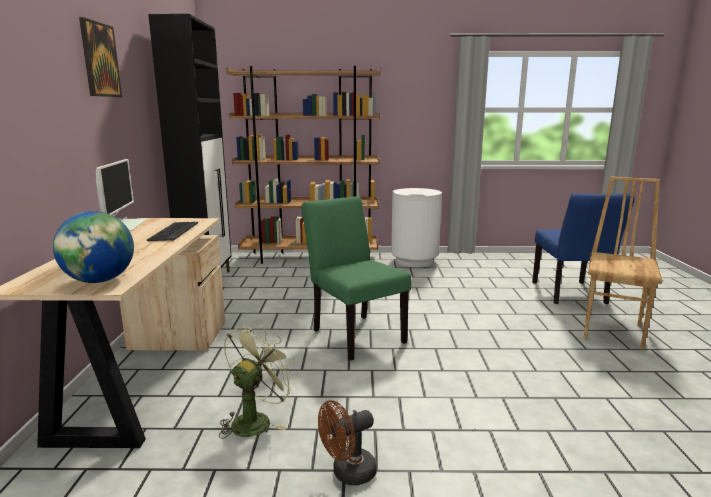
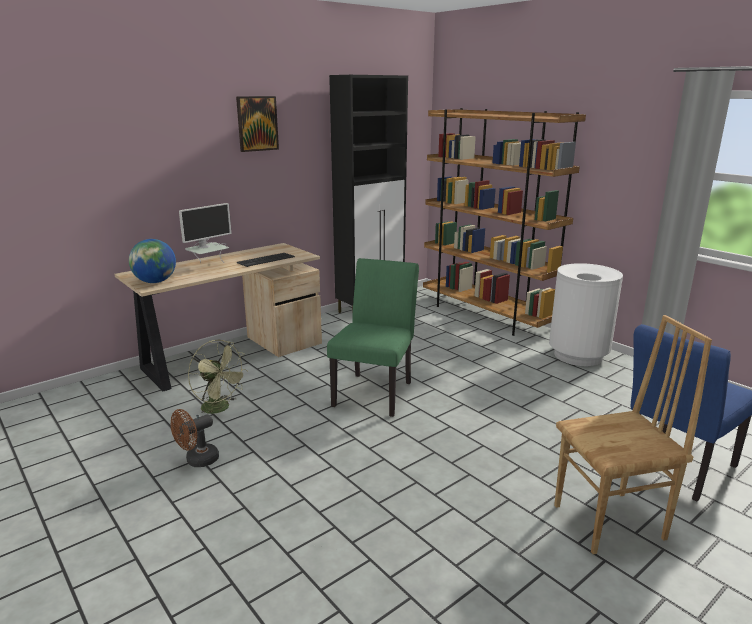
camera: 50 degrees right, 5 degrees up
green fan [219,323,299,439] -> green fan turned 45 degrees clockwise [188,340,248,414]
brown fan [318,400,377,485] -> brown fan turned 60 degrees counterclockwise [171,409,219,467]

